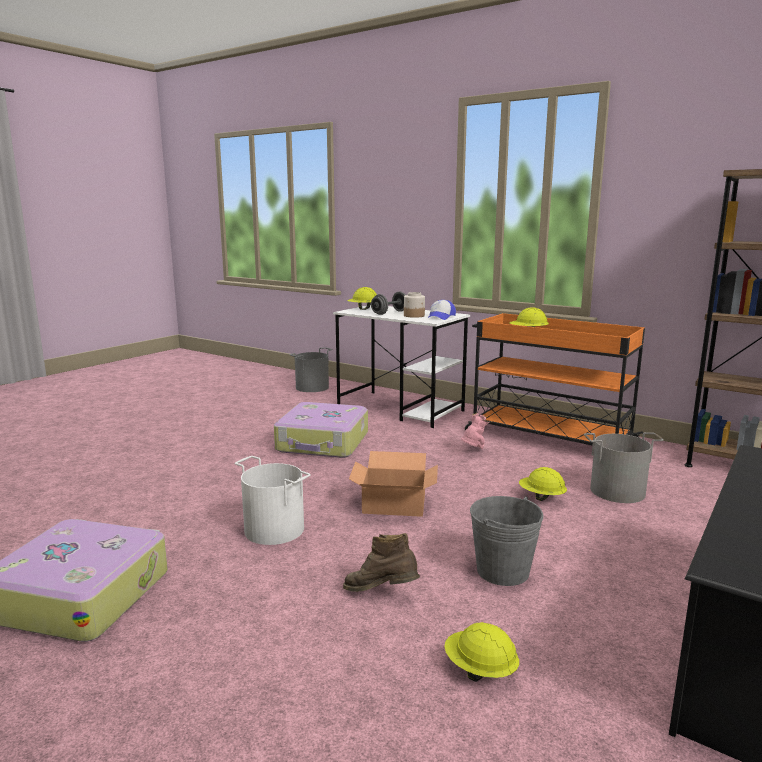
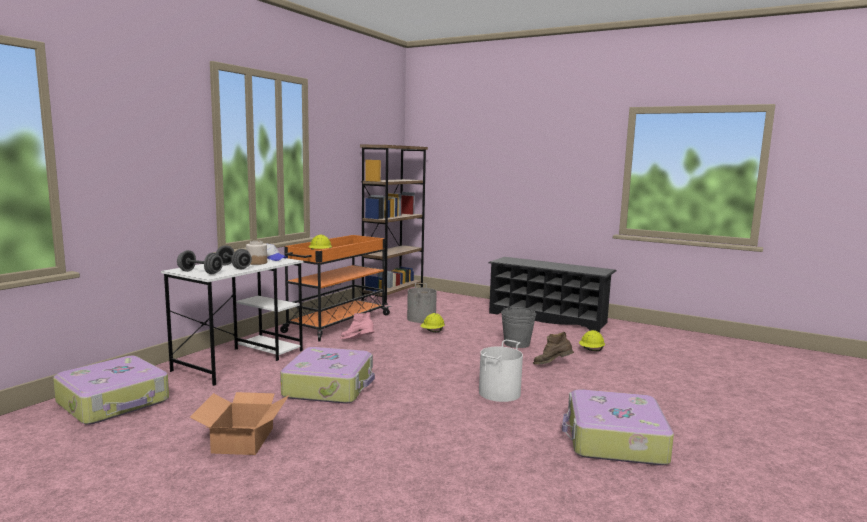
camera: 95 degrees left, 5 degrees down
grey bucket [289,347,333,392] -> suitcase [53,356,169,425]
brown boot [343,533,420,592] -> brown boot turned 75 degrees clockwise [533,332,574,364]
yellow hard hat [347,287,377,310] -> grey dumbbell [177,250,223,274]
cardboard box [349,451,438,517] -> cardboard box moved to [190,392,289,455]

